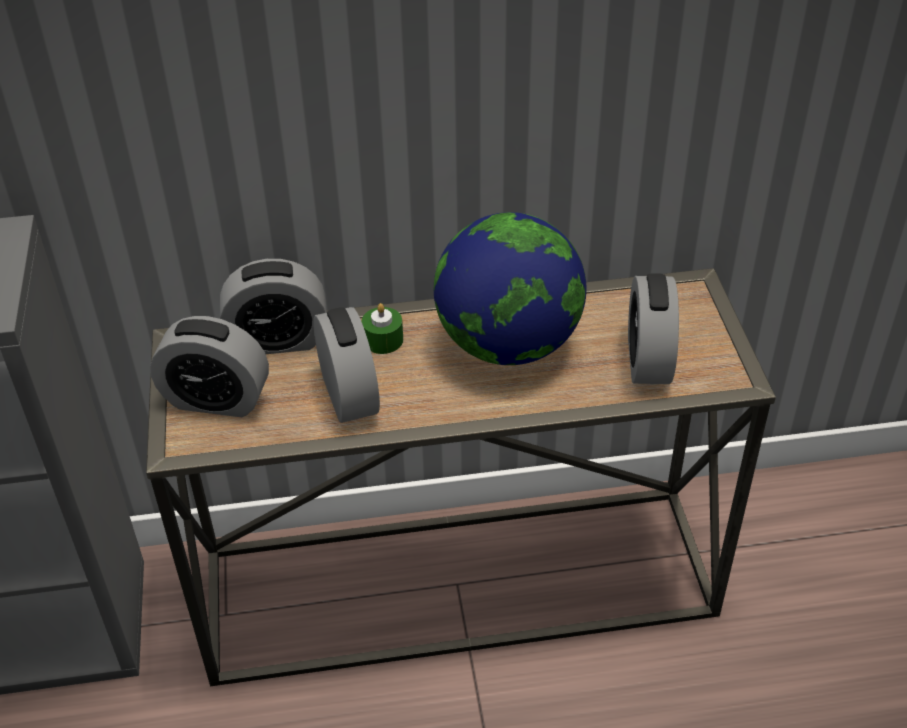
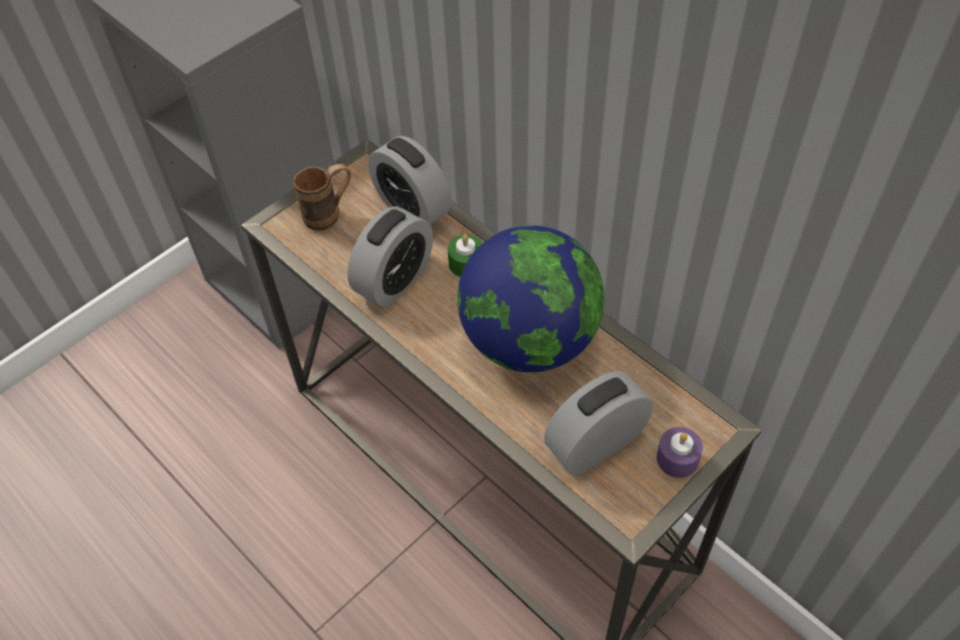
camera: 55 degrees right, 10 degrees up
alarm clock [150,316,269,417] -> brown mug [293,164,351,231]
none -> purple candle [657,427,703,478]

